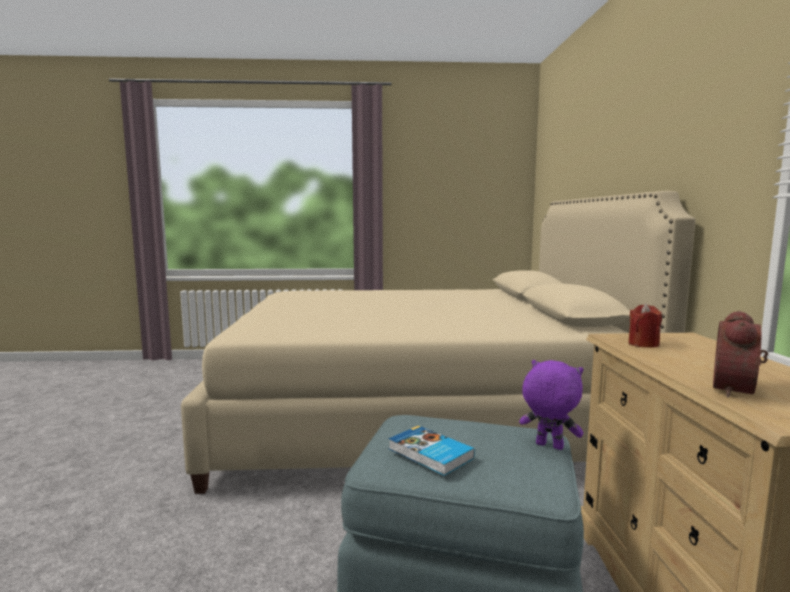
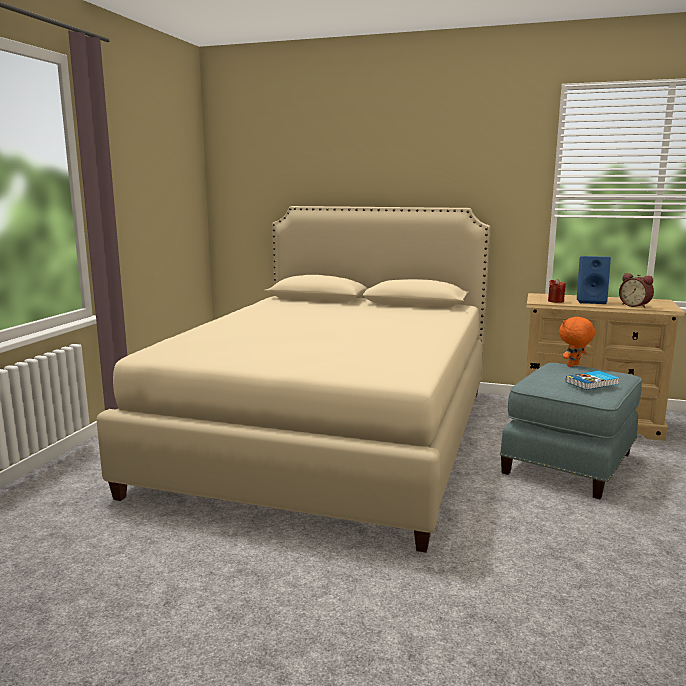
camera: 70 degrees left, 5 degrees up
purple plush toy [519,360,583,450] -> orange plush toy [559,317,595,367]
none -> blue speaker [577,256,611,304]

